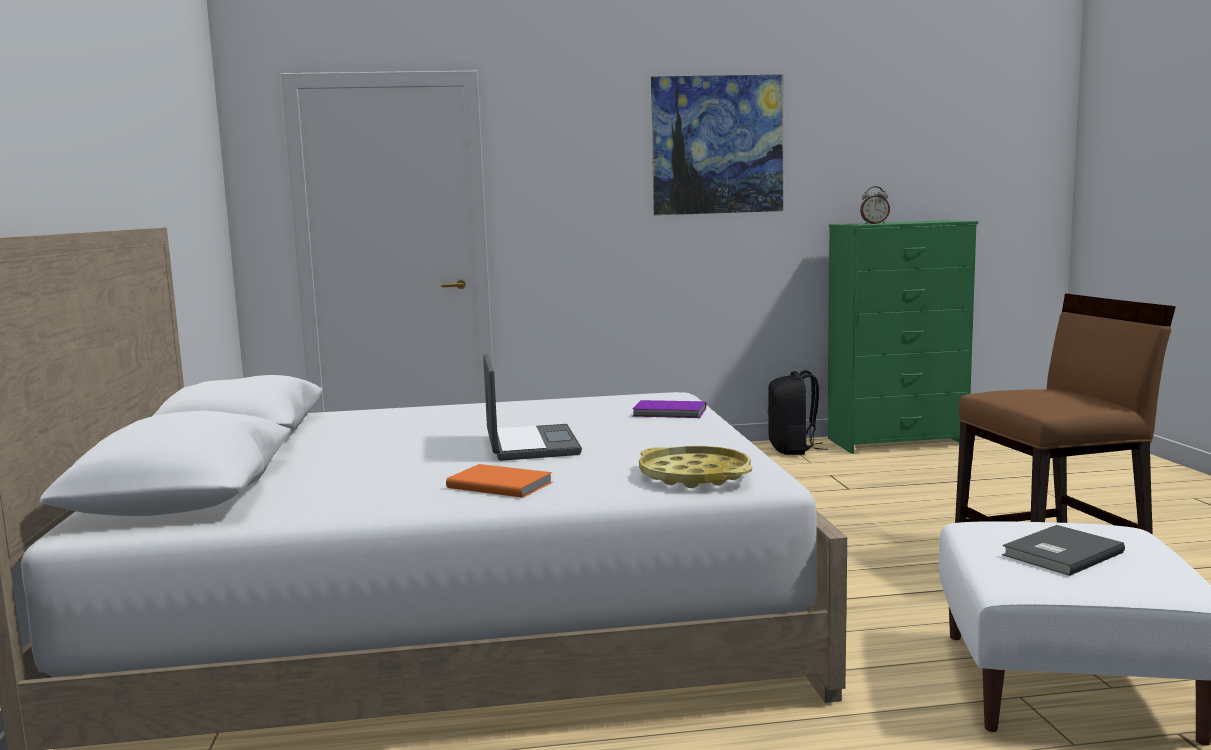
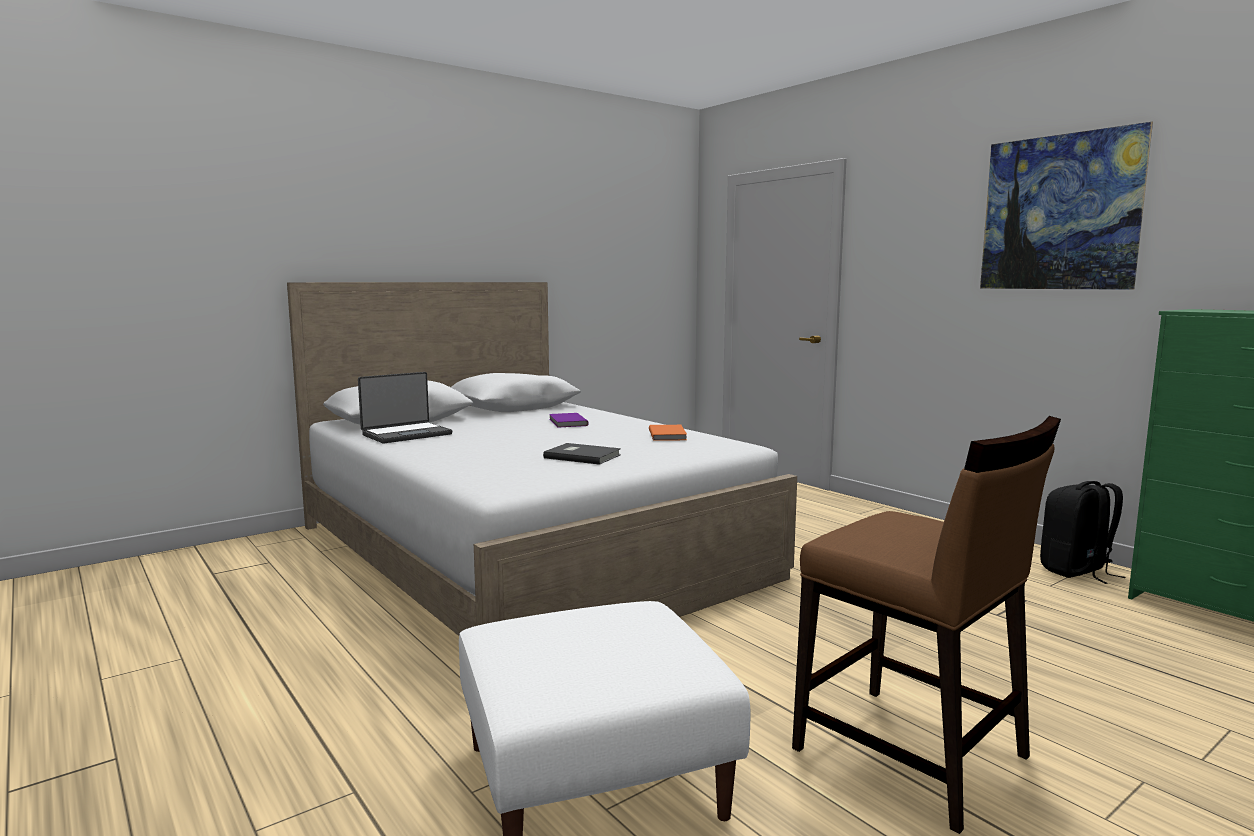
camera: 60 degrees right, 0 degrees up
orange book [446,464,553,498] -> orange book moved to [649,425,687,441]
laptop [483,354,582,461] -> laptop moved to [358,372,452,443]
purple book [632,400,706,418] -> purple book moved to [549,413,589,428]
yellow tray [639,446,752,488] -> none
alarm clock [860,186,890,224] -> none
grey book [1002,525,1125,576] -> grey book moved to [543,443,621,465]

